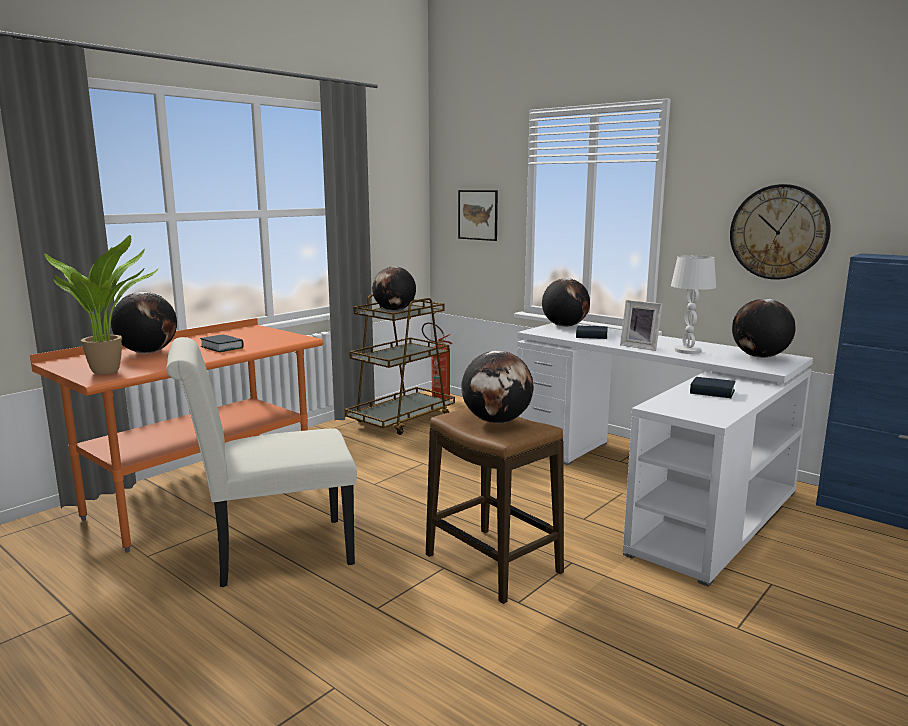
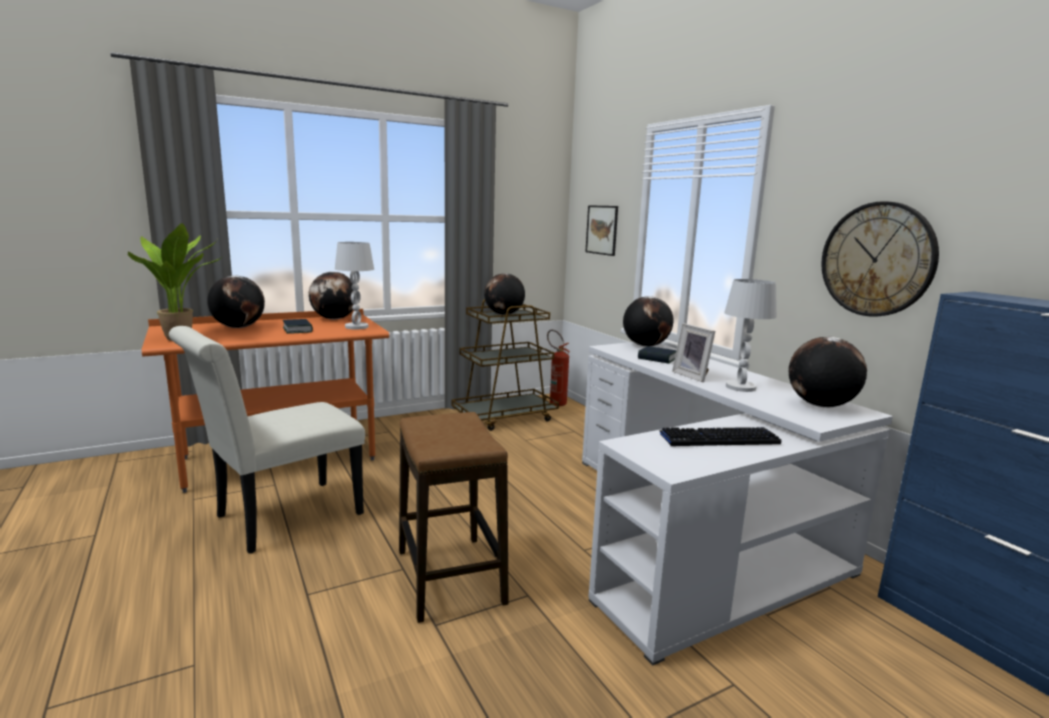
camera: 20 degrees right, 0 degrees up
white chair [166,337,357,587] -> white chair turned 45 degrees counterclockwise [169,326,365,554]
globe [461,351,534,423] -> globe moved to [309,272,355,319]
book [690,377,735,398] -> keyboard [658,427,781,446]
none -> white table lamp [335,242,374,329]

